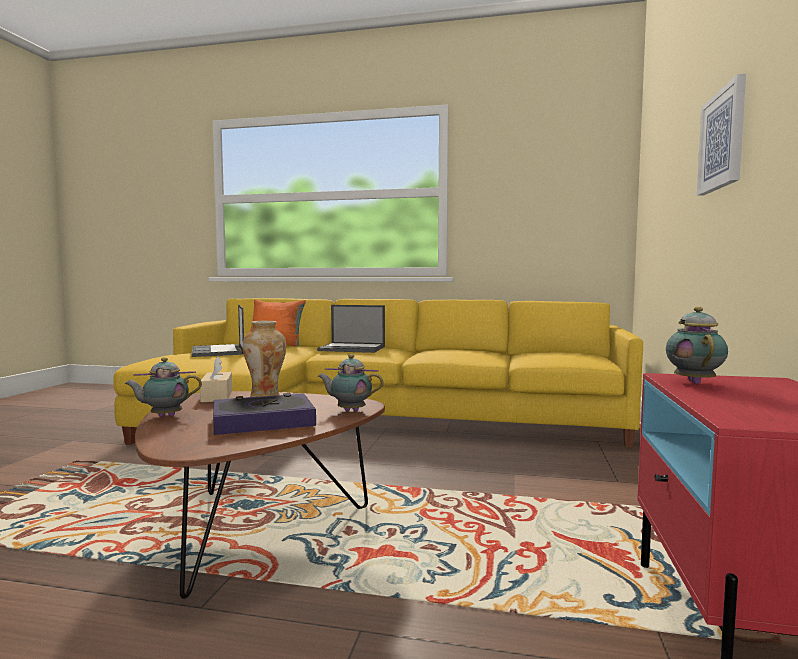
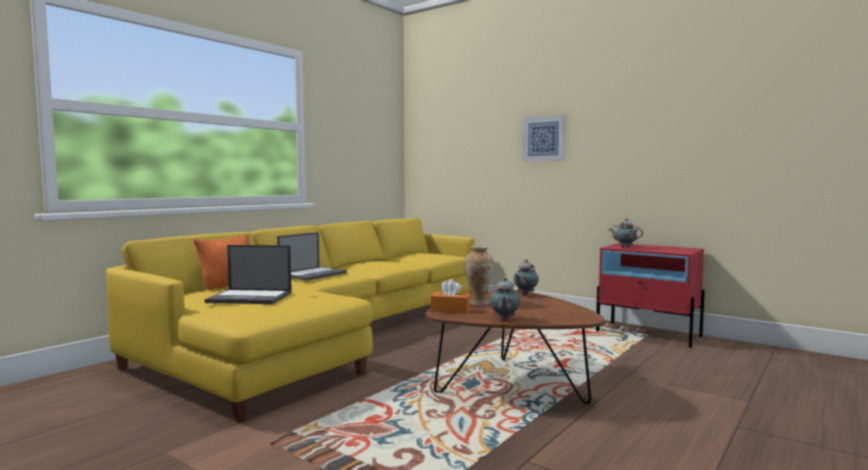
camera: 65 degrees left, 0 degrees up
beige tissue box [200,357,232,402] -> orange tissue box [431,279,471,314]
book [213,393,316,435] -> none

